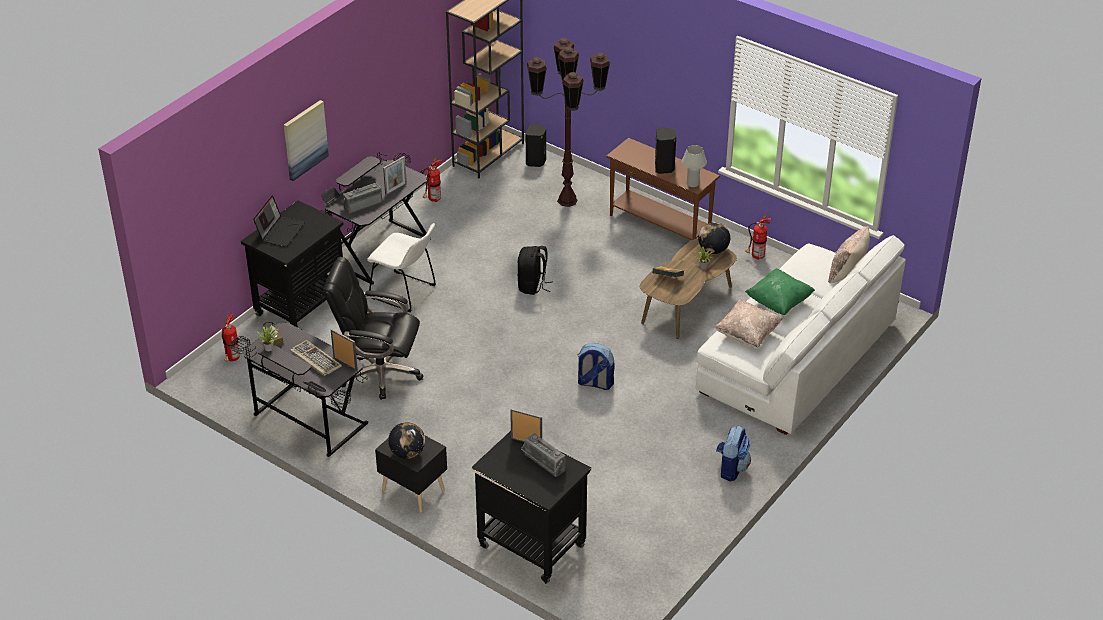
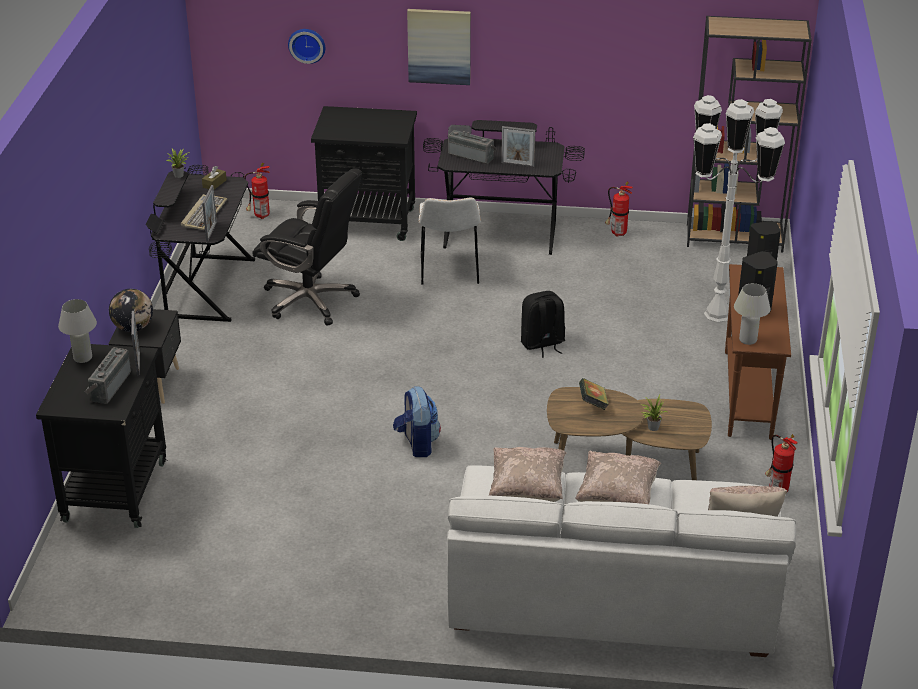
camera: 60 degrees right, 5 degrees down
laptop [253,195,305,247] -> none
black office chair [323,257,423,400] -> black office chair turned 135 degrees clockwise [252,168,362,326]
brown floor lamp [527,38,610,207] -> white floor lamp [693,95,785,323]
globe [698,222,730,254] -> none
backpack [716,426,751,481] -> none
green pillow [745,268,815,315] -> beige pillow [575,451,661,504]
none -> white table lamp [58,299,97,363]
none -> wall clock [288,29,325,64]

